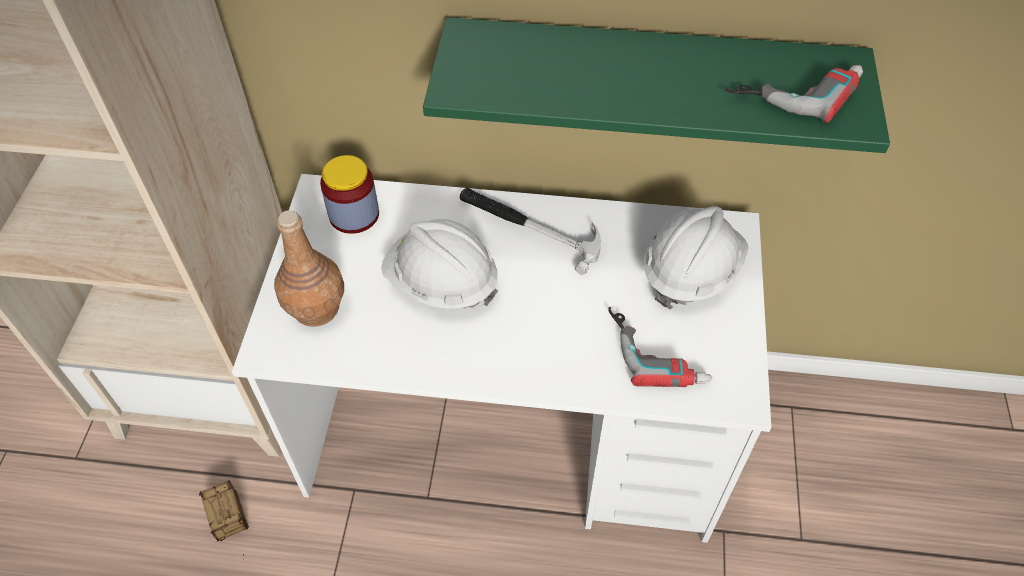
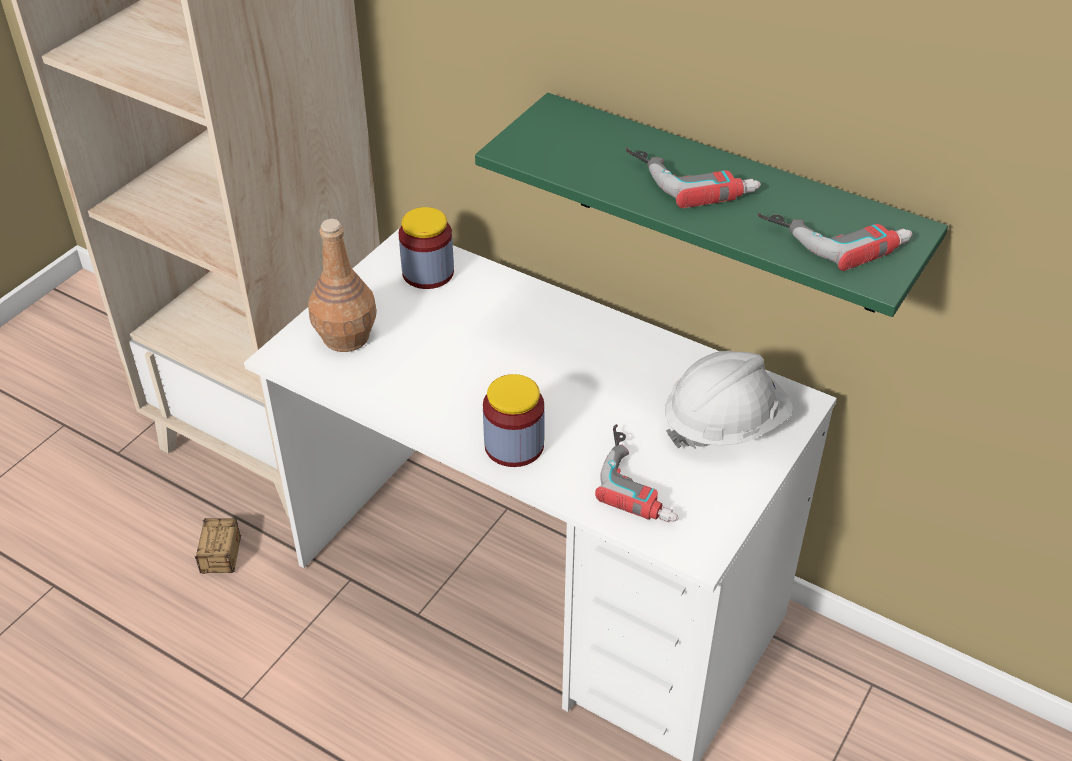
camera: 25 degrees right, 10 degrees down
white hard hat [381,219,498,309] -> none
hammer [460,188,601,275] -> none
none -> jar [483,374,545,467]
none -> power drill [626,148,761,208]

